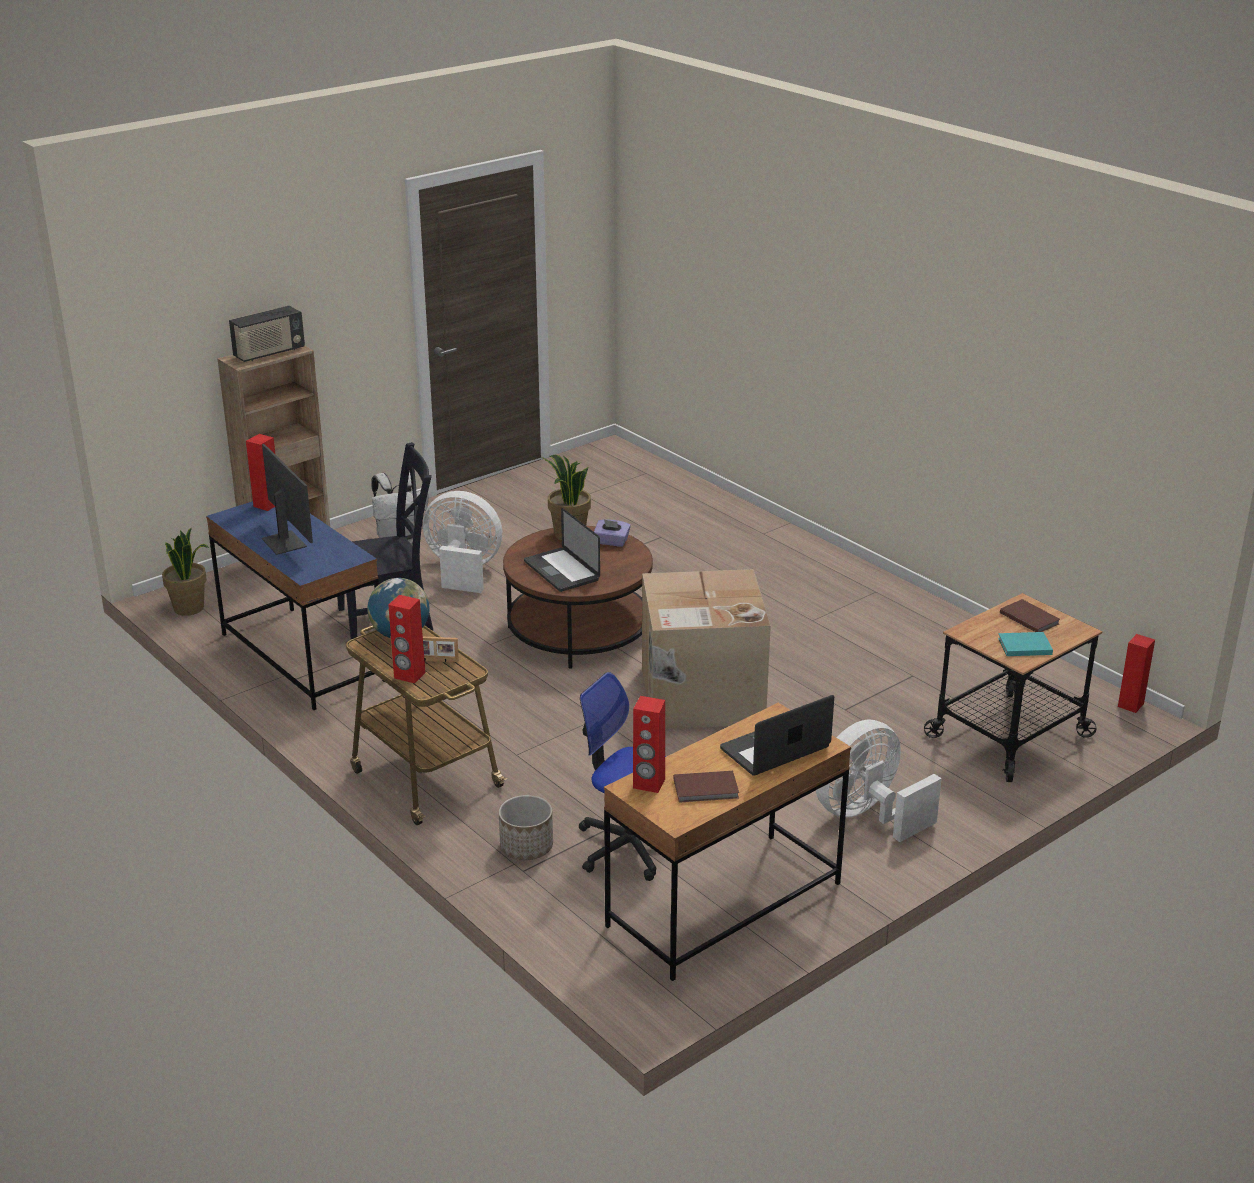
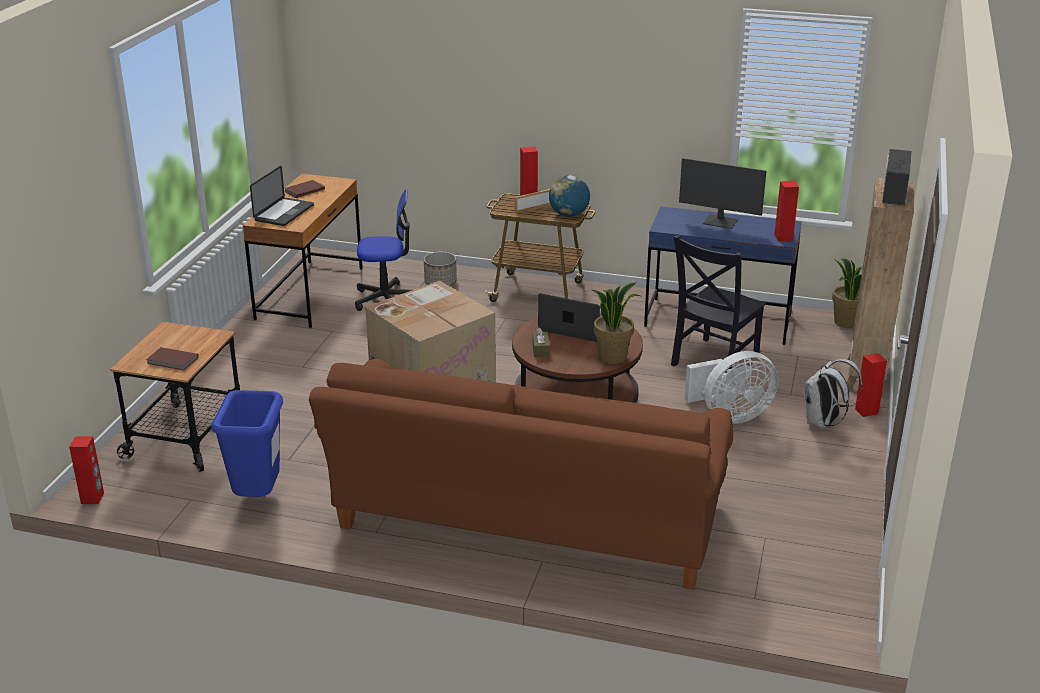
camera: 145 degrees right, 0 degrees up
purple tissue box [594,519,631,547] -> none
red speaker [633,696,665,793] -> red speaker moved to [855,353,887,417]
white fan [816,719,942,842] -> none
turquoise book [998,632,1053,656] -> none
none -> blue trash can [211,390,283,497]
none -> brown sofa [309,359,734,590]
none -> brown tissue box [532,328,550,357]

